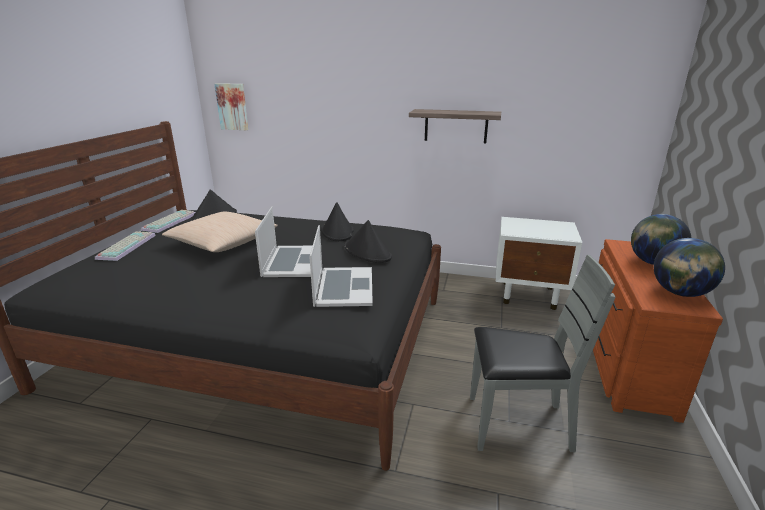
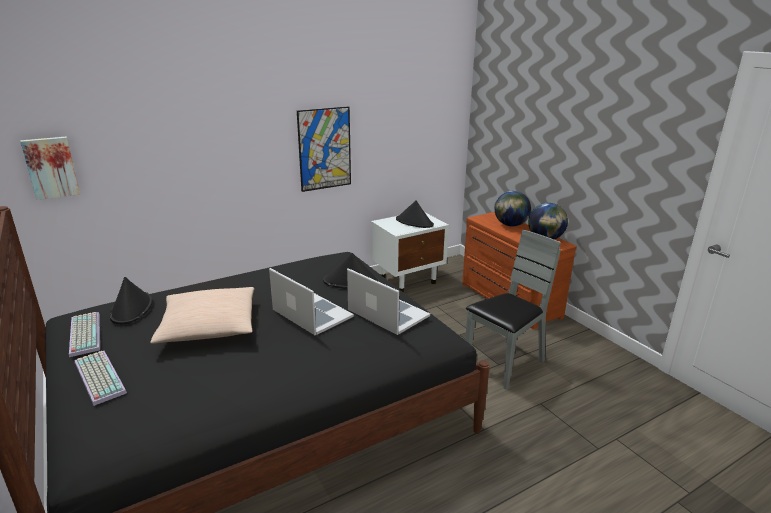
camera: 45 degrees left, 0 degrees up
black hat [321,202,354,241] -> black hat moved to [396,200,434,228]
shelf [409,109,501,143] -> picture [297,106,351,192]

